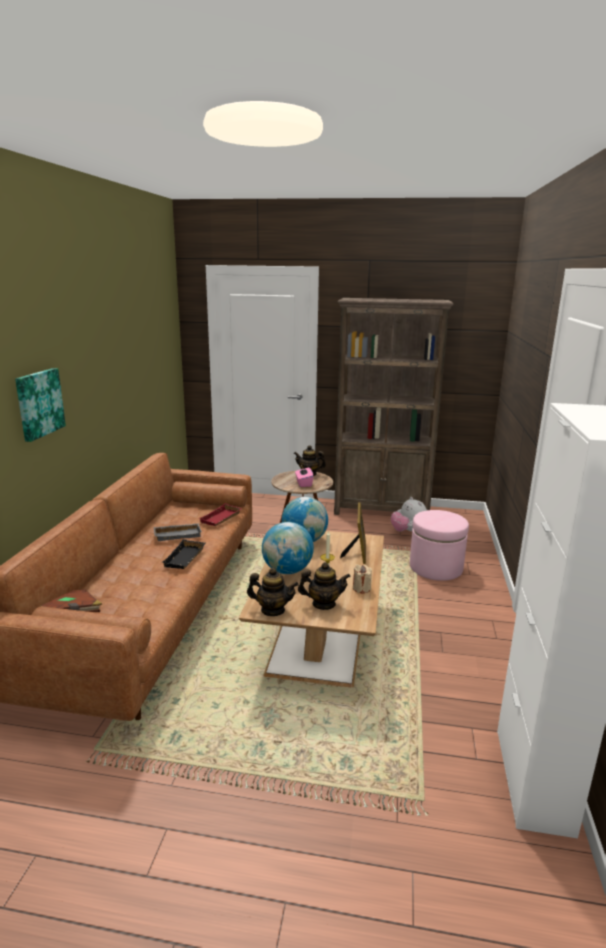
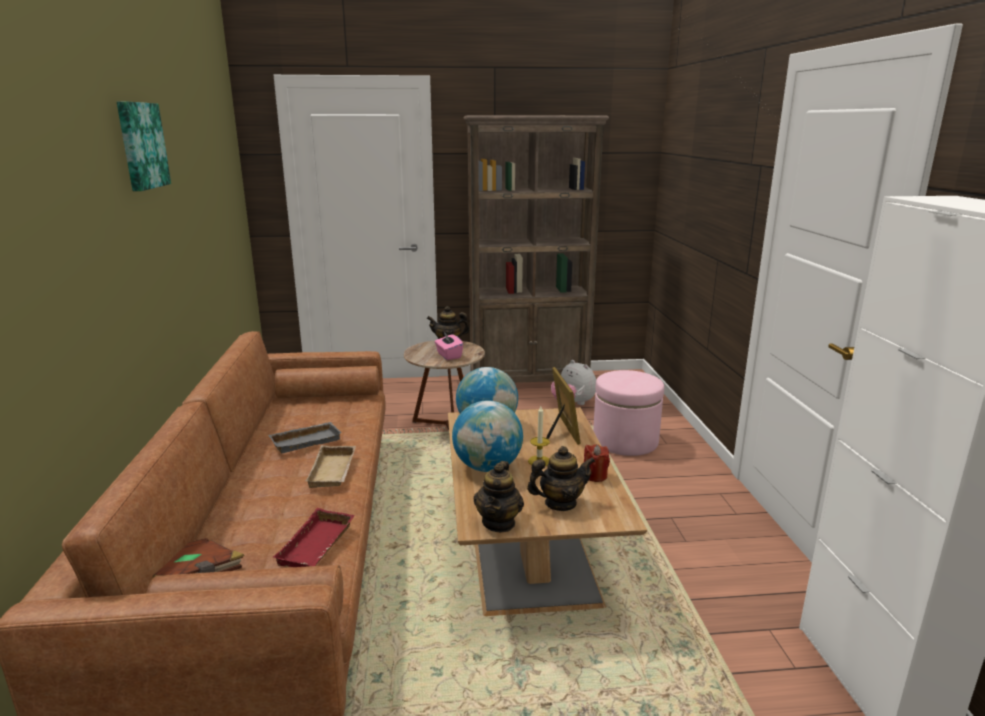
camera: 15 degrees left, 0 degrees up
picture [15,368,66,442] -> picture moved to [117,101,171,191]
black tray [163,539,206,569] -> beige tray [306,445,356,488]
red tray [199,503,242,526] -> red tray moved to [272,508,355,567]
teapot [247,568,299,616] -> teapot turned 105 degrees clockwise [474,461,524,532]
beige candle [353,564,372,593] -> red candle [584,444,610,482]

